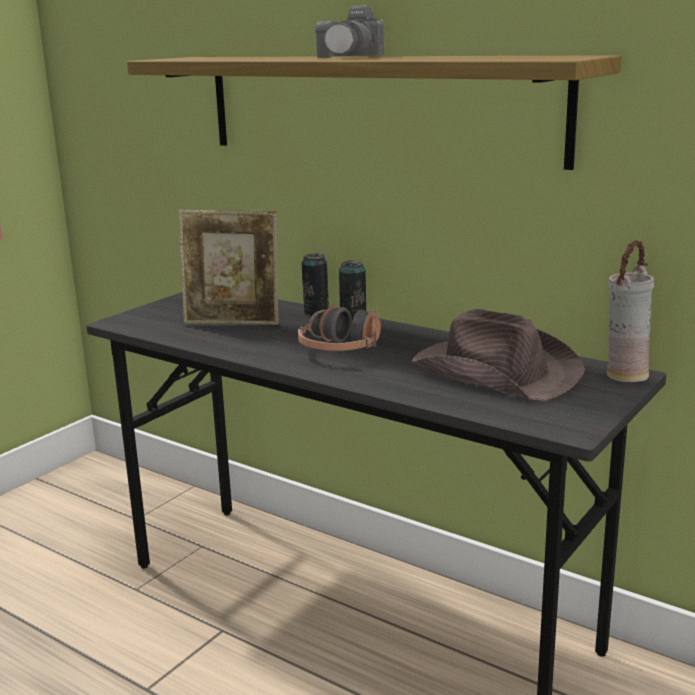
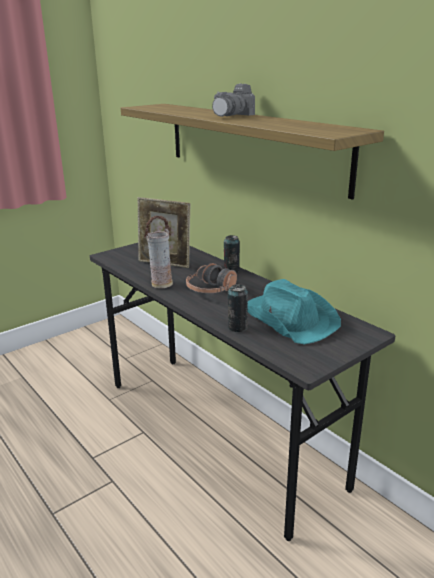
camera: 15 degrees right, 5 degrees up
can [302,253,329,316] -> can moved to [228,284,248,332]
brown hat [411,309,585,401] -> turquoise hat [248,279,341,345]
vase [607,240,654,382] -> vase moved to [144,216,173,288]

